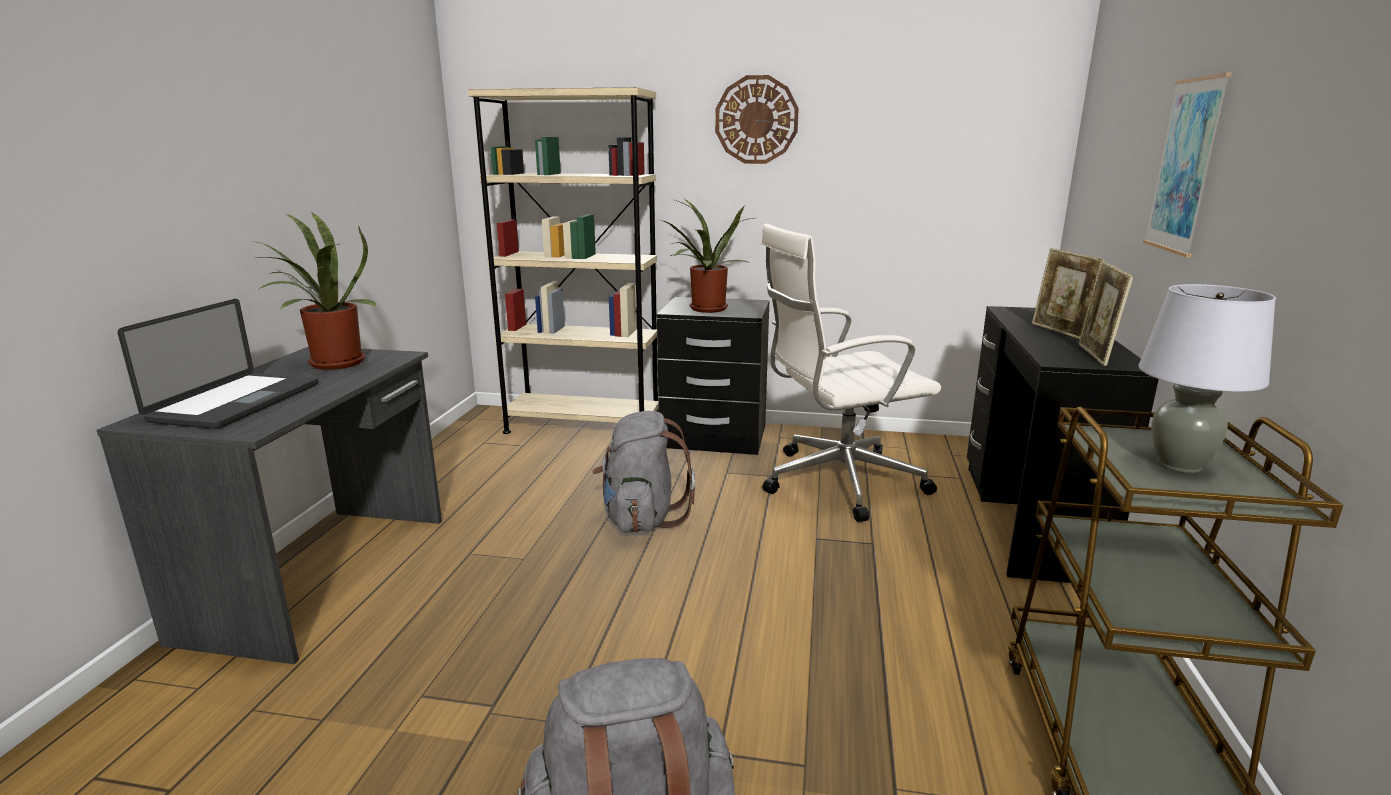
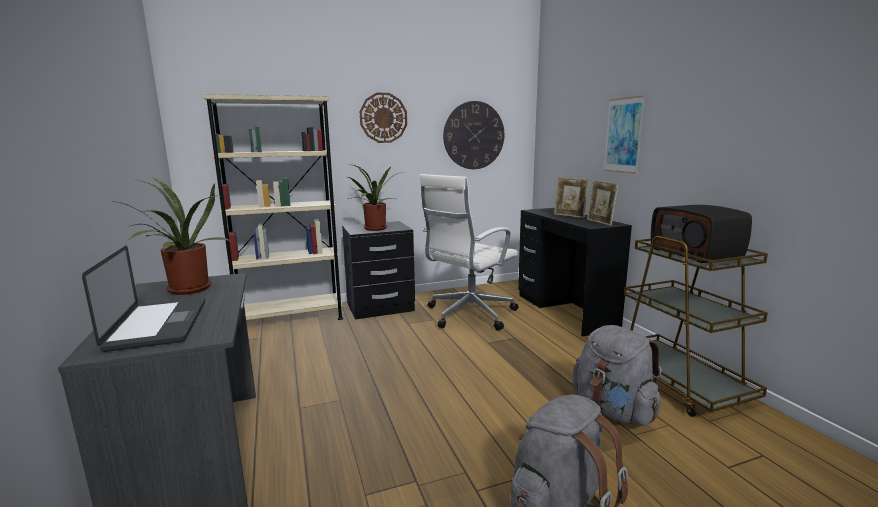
camera: 30 degrees left, 5 degrees down
grey backpack [592,411,695,533] -> grey backpack moved to [572,325,662,426]
grey table lamp [1139,284,1276,473] -> radio [651,205,752,263]
none -> wall clock [443,101,504,169]

